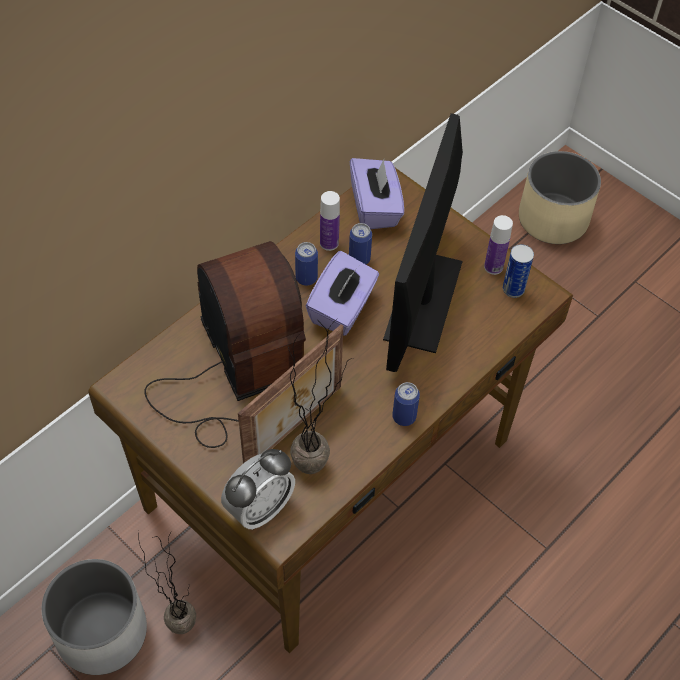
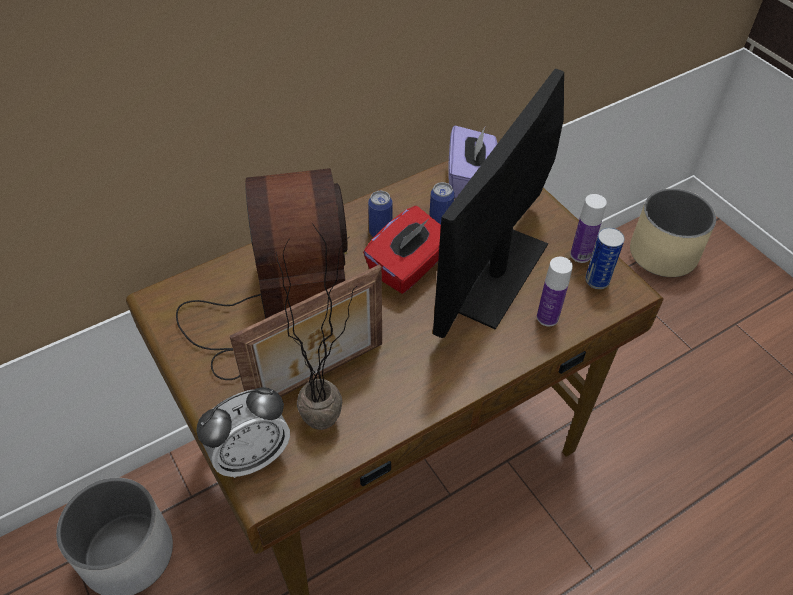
camera: 15 degrees right, 5 degrees down
potted plant [138,530,196,634] -> none
purple tissue box [306,251,379,336] -> red tissue box [363,206,441,294]
bottle [320,191,340,251] -> bottle moved to [537,257,573,326]
can [392,382,420,426] -> none

